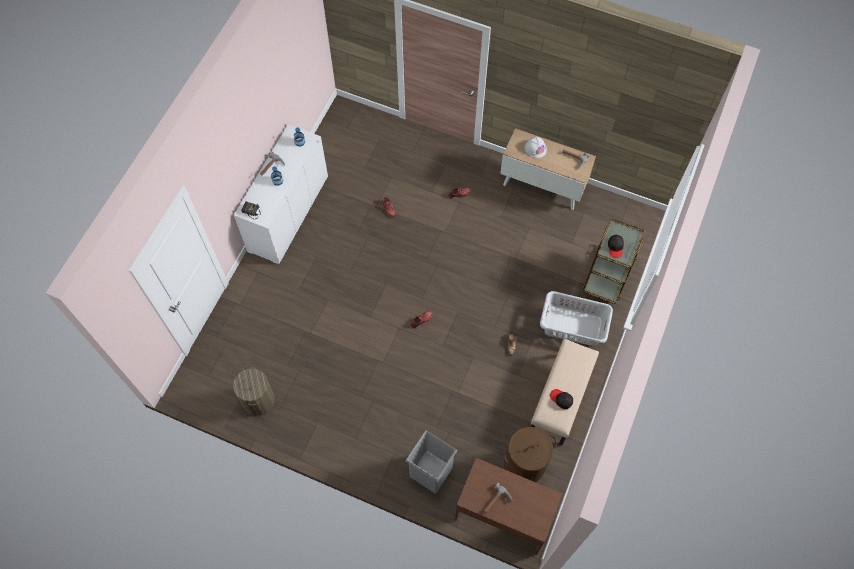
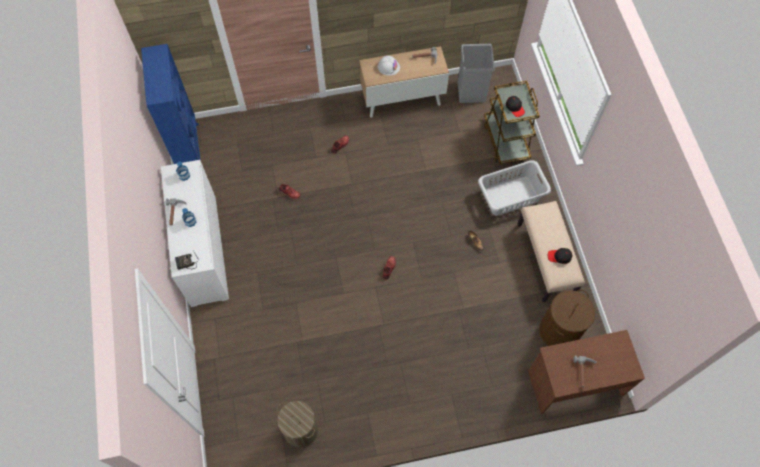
camera: 35 degrees left, 0 degrees up
grey trash can [406,430,457,494] -> grey trash can moved to [458,44,495,103]
none -> blue bookcase [141,44,201,164]

